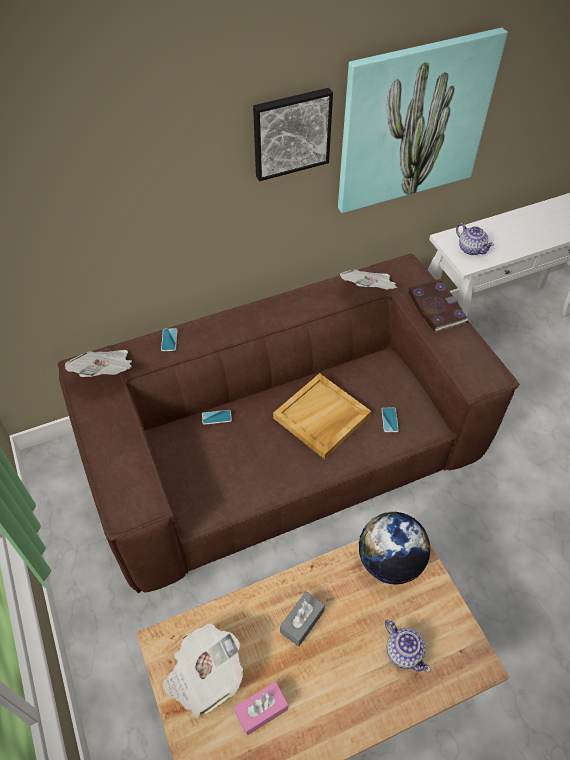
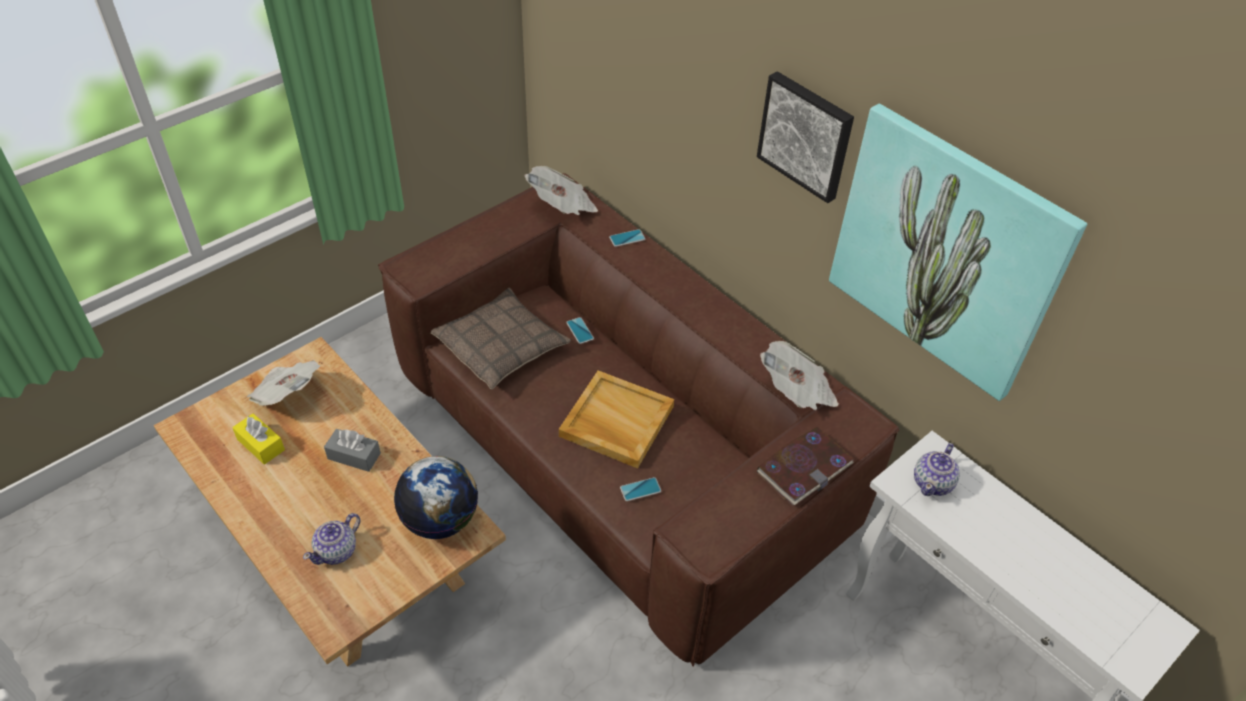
camera: 70 degrees right, 5 degrees down
pink tissue box [234,682,288,736] -> yellow tissue box [232,413,285,464]
none -> pillow [431,288,571,389]

